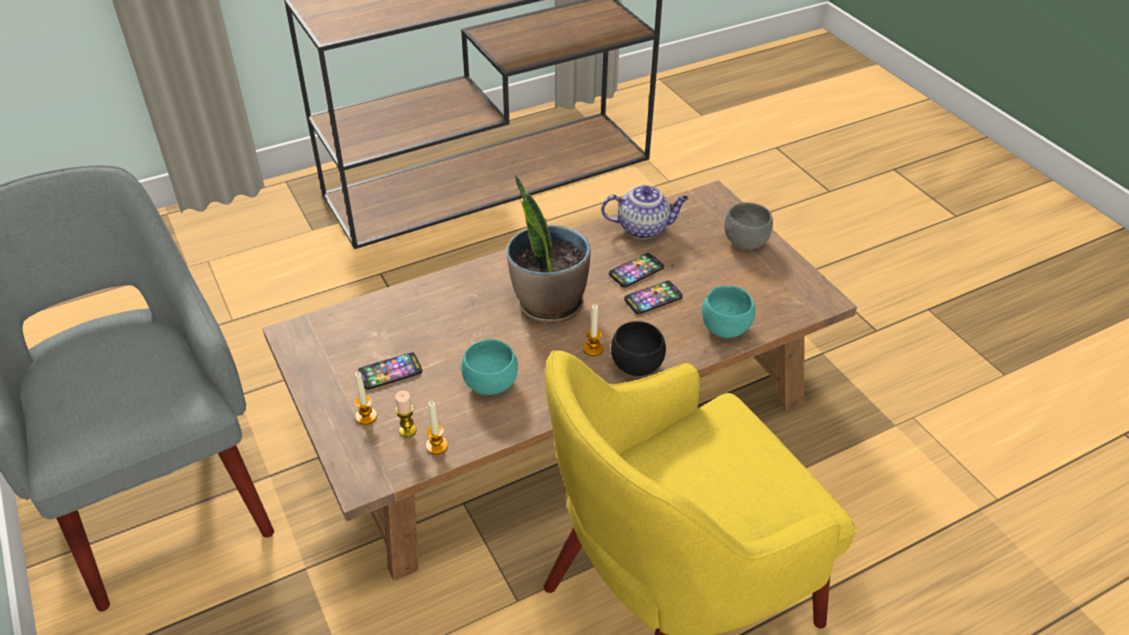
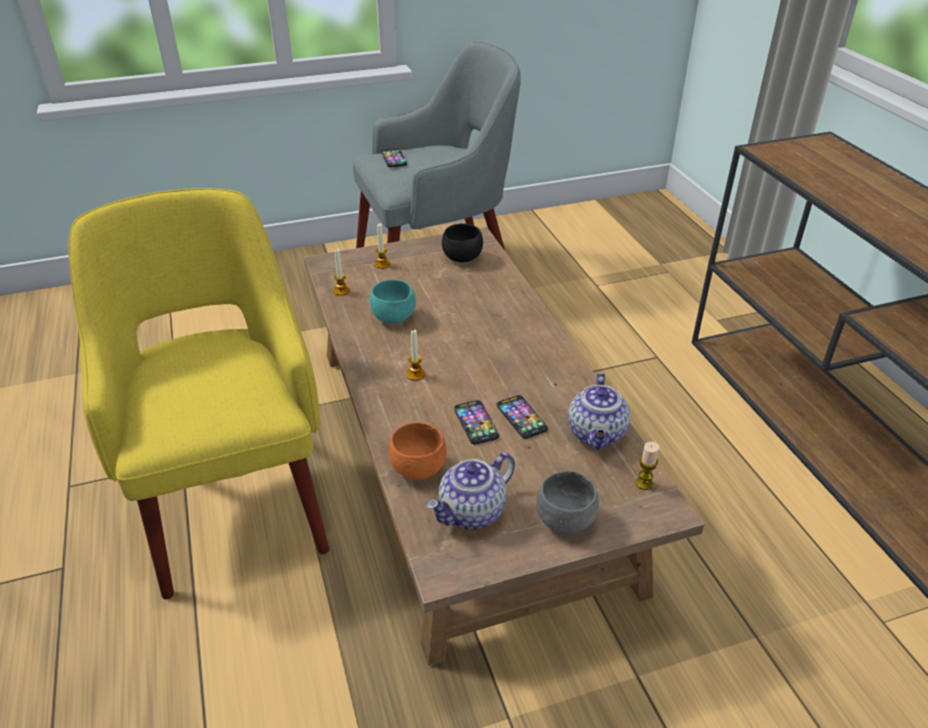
camera: 100 degrees right, 5 degrees down
phone [358,352,422,390] -> phone moved to [381,148,407,167]
candle [395,390,417,437] -> candle moved to [636,442,659,490]
potted plant [507,175,591,324] -> none
black bowl [611,321,666,376] -> black bowl moved to [442,223,483,262]
turquoise bowl [702,286,755,338] -> orange bowl [389,422,447,480]
none -> teapot [426,452,515,529]

